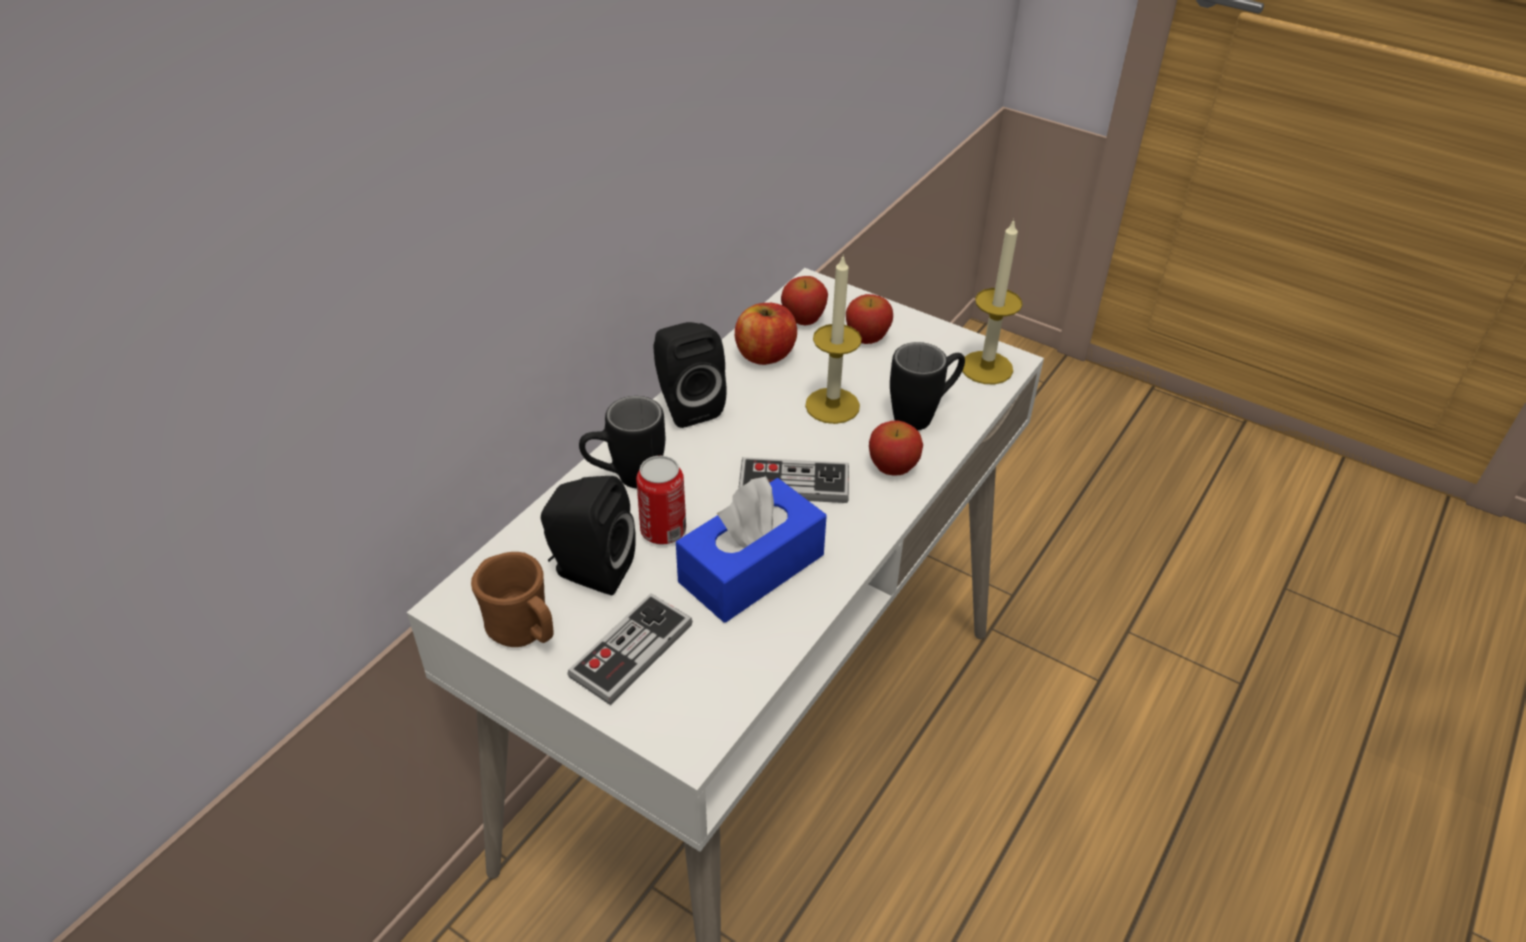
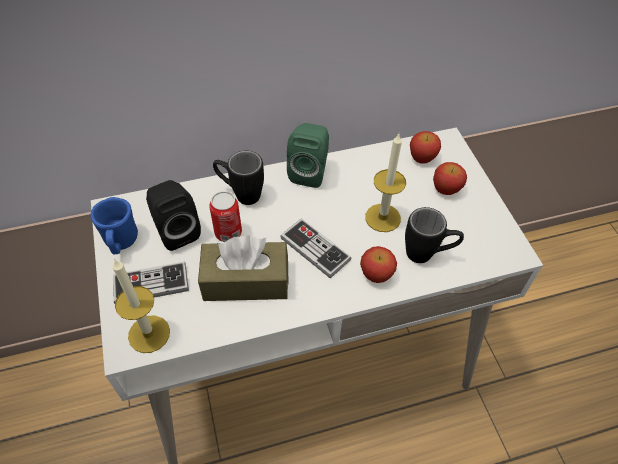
camera: 40 degrees right, 10 degrees up
brown mug [471,552,554,647] -> blue mug [90,197,138,254]
black speaker [654,322,727,428] -> green speaker [287,123,329,188]
blue tissue box [676,476,827,623] -> brown tissue box [198,235,289,301]
apple [735,303,797,365] -> none
candle [962,218,1023,385] -> candle moved to [112,259,170,353]

